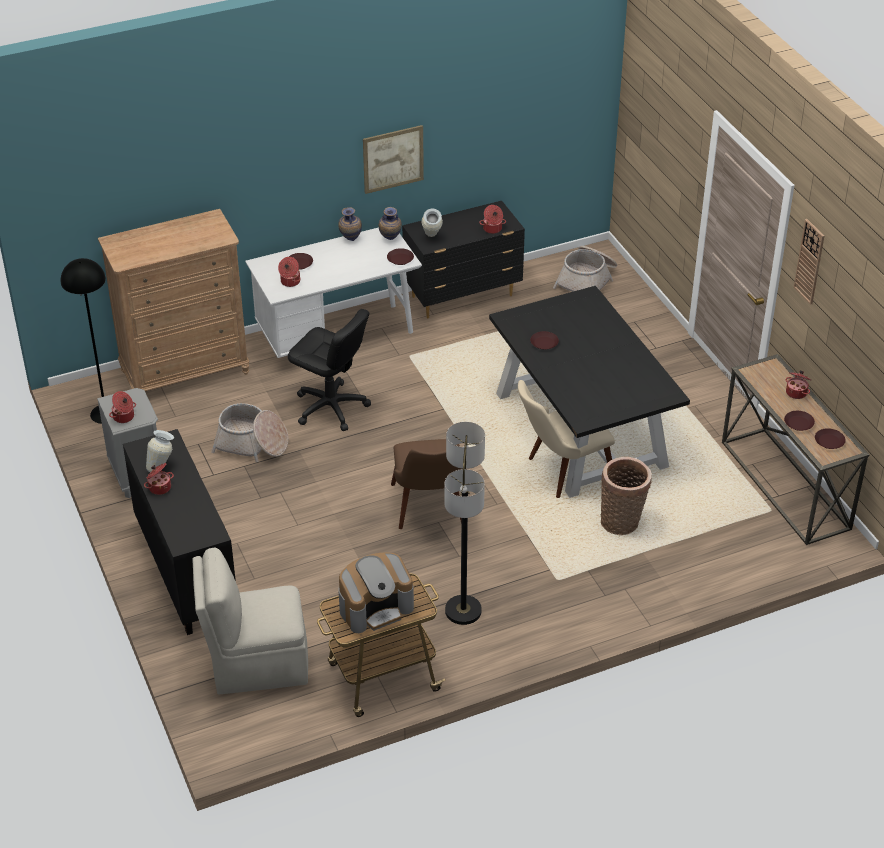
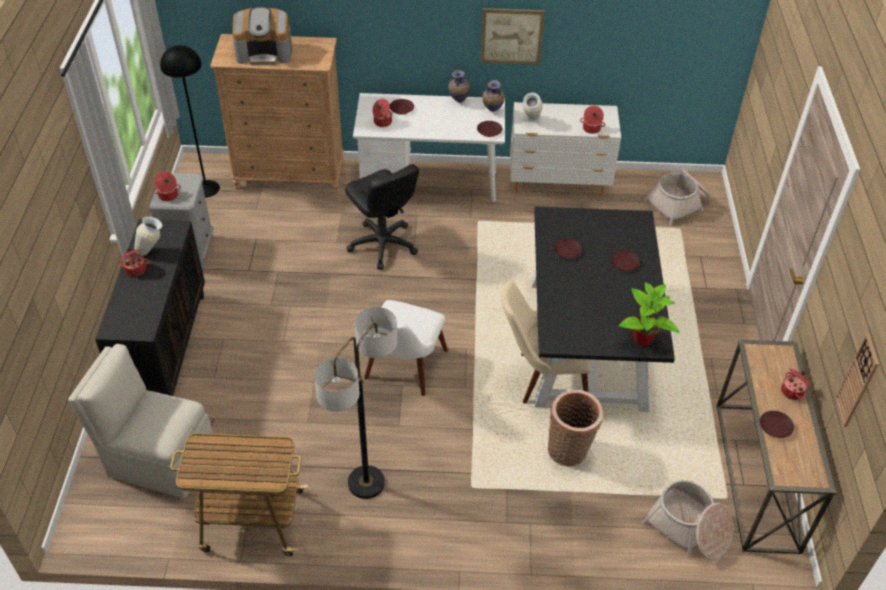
camera: 25 degrees right, 5 degrees up
basket [211,403,288,462] -> basket moved to [642,480,734,560]
coffee machine [339,553,414,633] -> coffee machine moved to [232,7,292,65]
brown chair [391,439,462,529] -> white chair [364,300,448,396]
black dresser [402,201,525,319] -> white dresser [510,102,621,196]
wall clock [794,219,824,305] -> wall clock moved to [835,334,879,427]
brown plate [815,428,846,449] -> brown plate moved to [611,250,640,271]
none -> potted plant [619,282,680,346]

